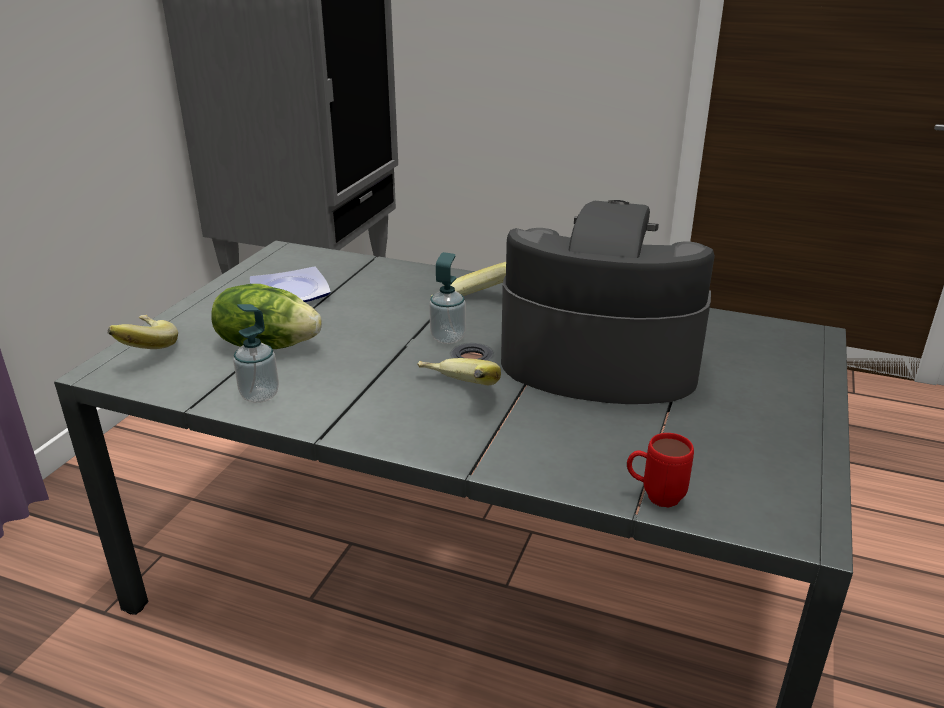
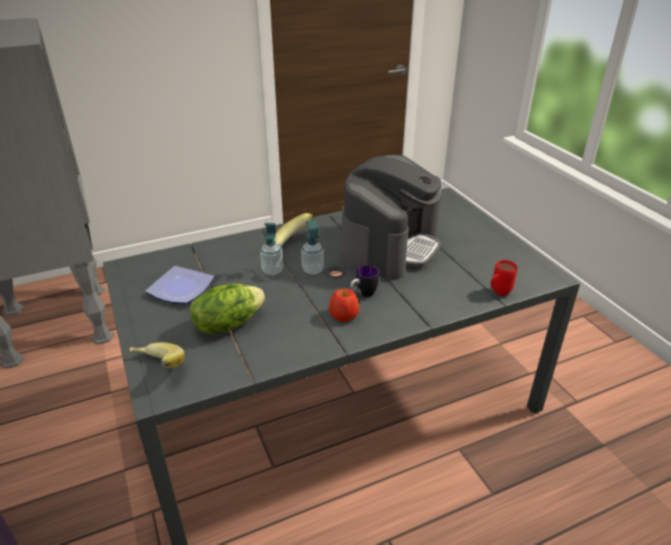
camera: 45 degrees left, 5 degrees up
soap dispenser [233,304,279,403] -> soap dispenser moved to [260,223,283,275]
banana [417,358,501,385] -> mug [350,265,379,297]
coffee machine [501,200,715,404] -> coffee machine turned 150 degrees clockwise [341,155,442,280]
none -> apple [329,289,359,322]

